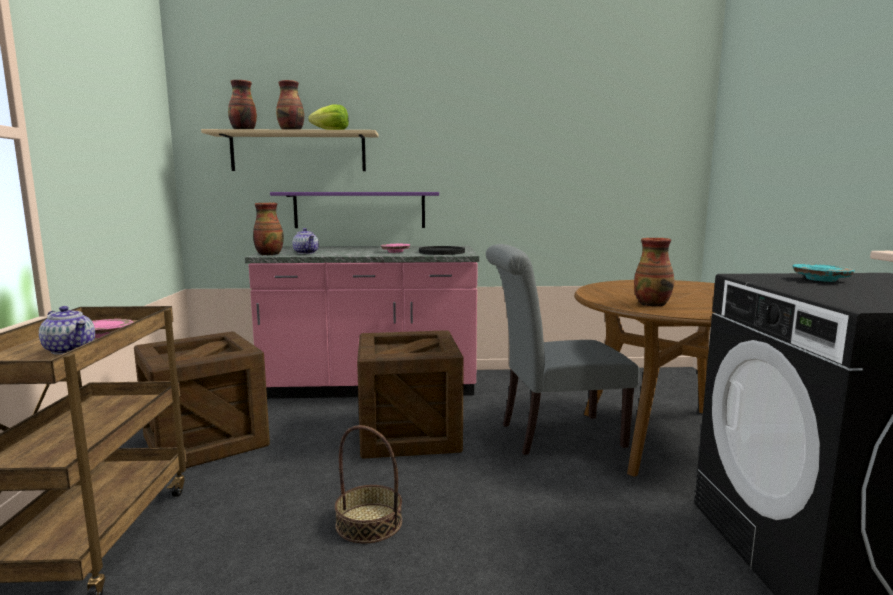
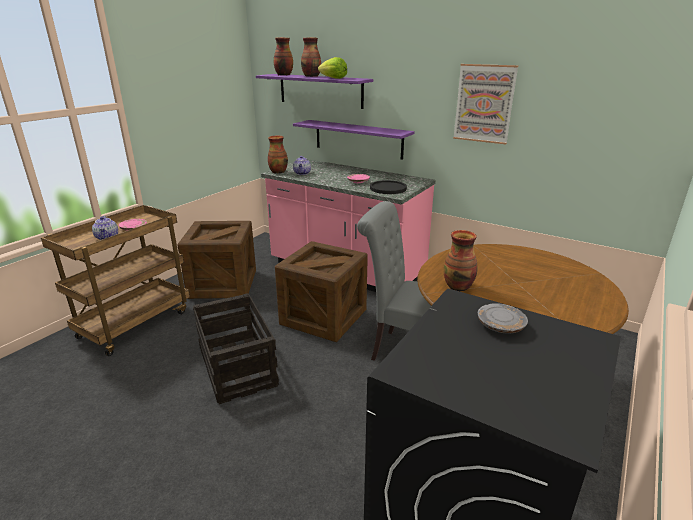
camera: 35 degrees right, 15 degrees up
beige shelf [201,129,379,171] -> purple shelf [256,74,373,109]
basket [335,425,402,544] -> crate [193,293,279,404]
turquoise plate [793,264,855,282] -> grey plate [478,303,528,334]
none -> picture [453,64,519,144]

